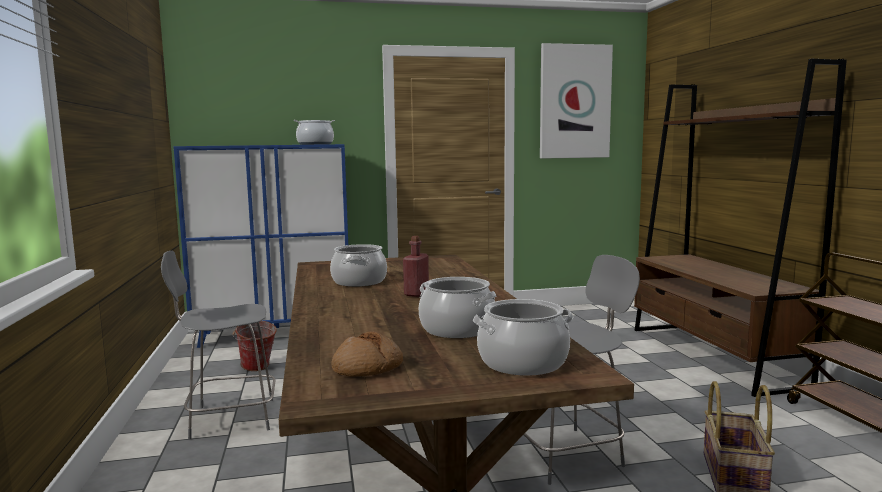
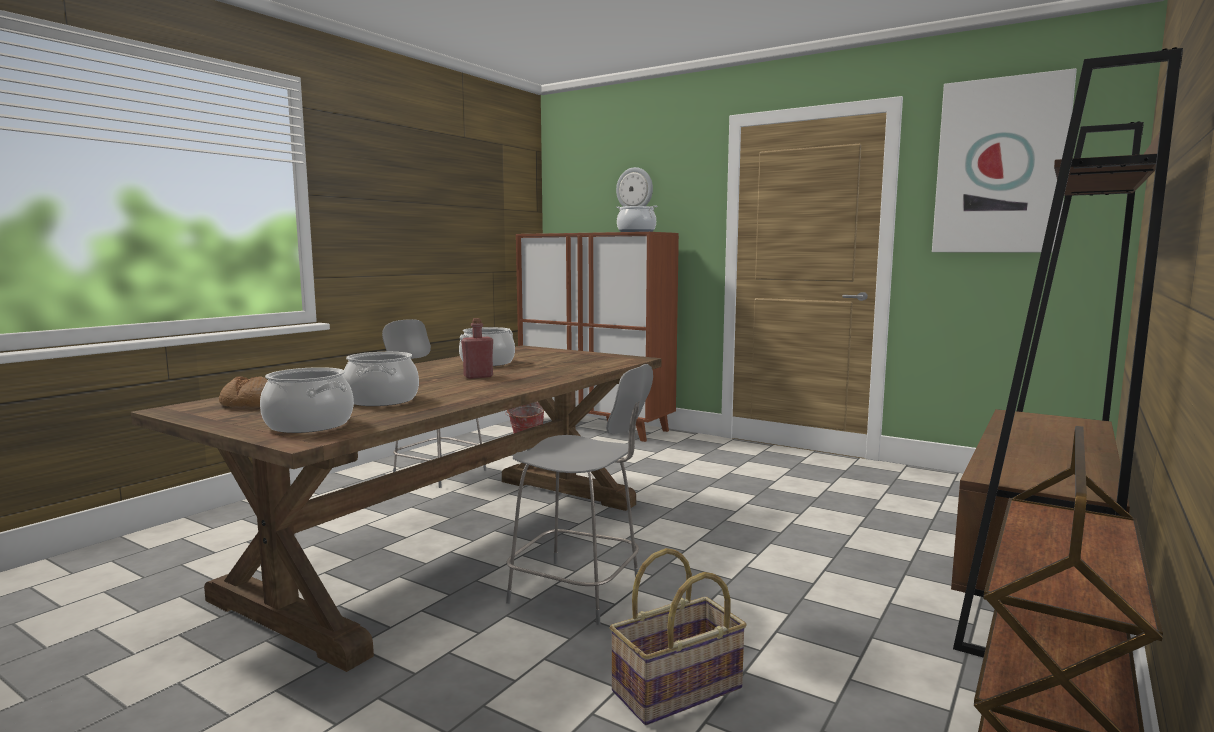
camera: 45 degrees right, 0 degrees up
blue cabinet [173,144,348,348] -> brown cabinet [516,232,679,442]
none -> wall clock [616,167,653,206]

